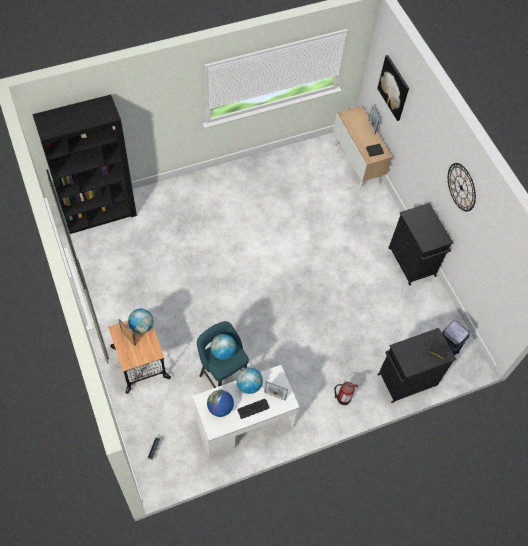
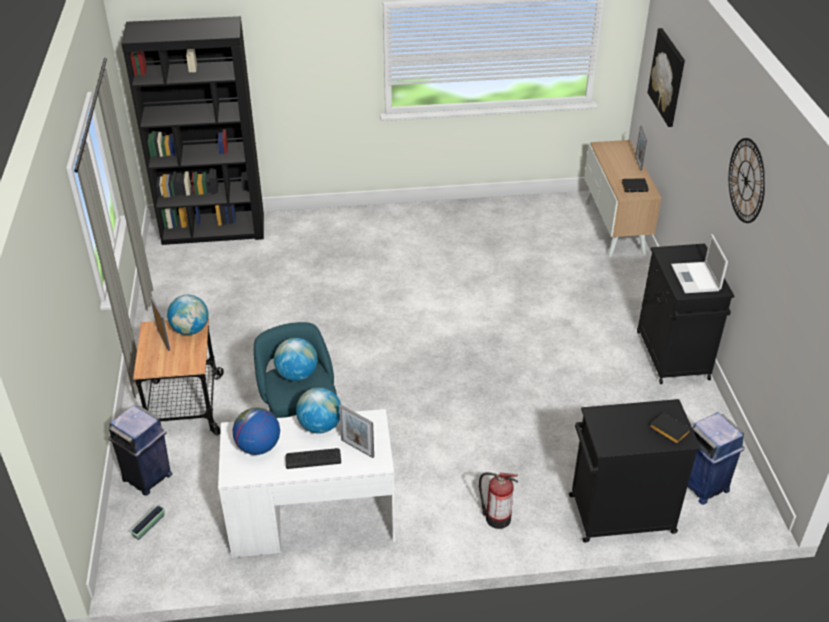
camera: 20 degrees right, 20 degrees down
none -> blue trash can [108,405,172,496]
none -> laptop [671,234,728,293]

